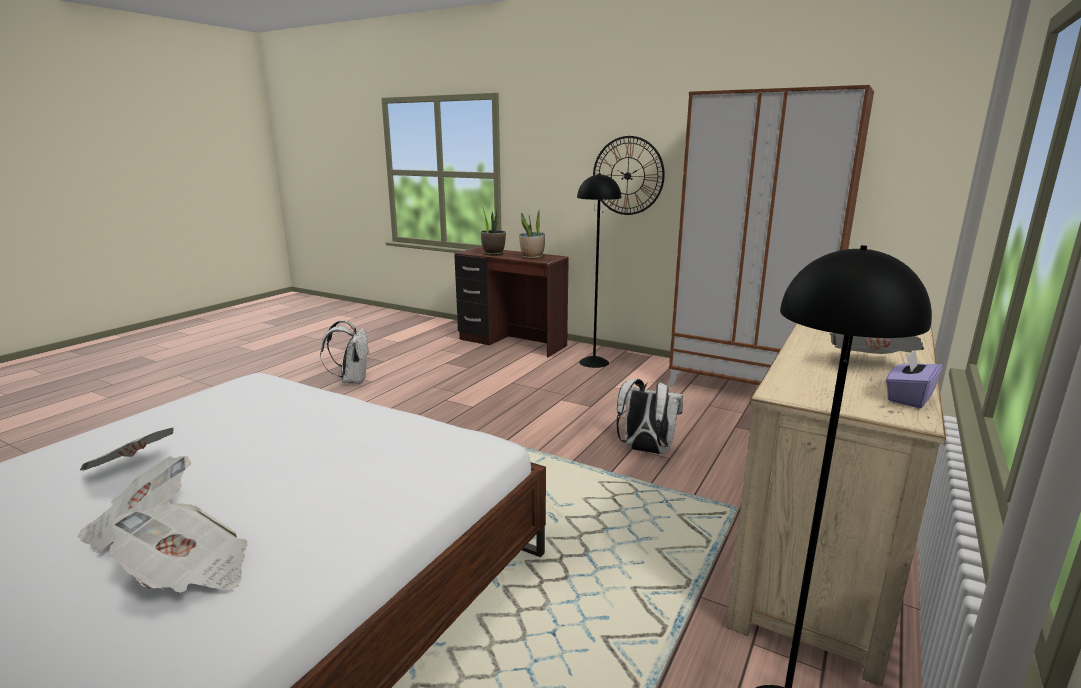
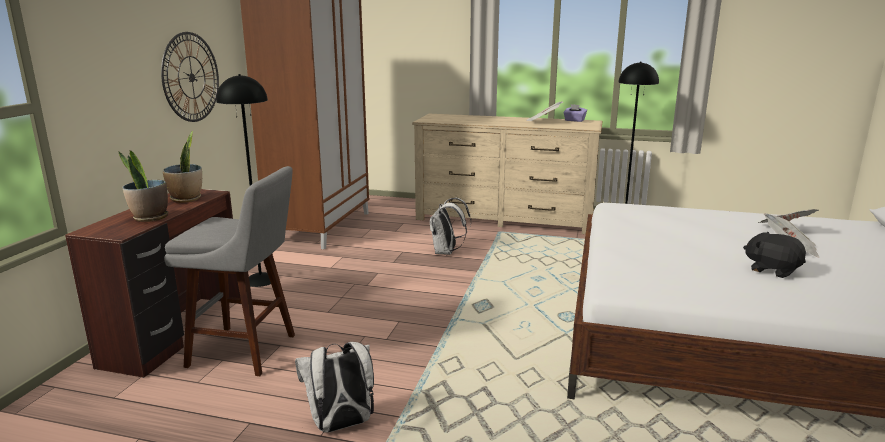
camera: 105 degrees left, 0 degrees up
newspaper [80,428,174,471] -> black plush toy [743,232,806,278]
none -> grey stool [164,166,295,376]

